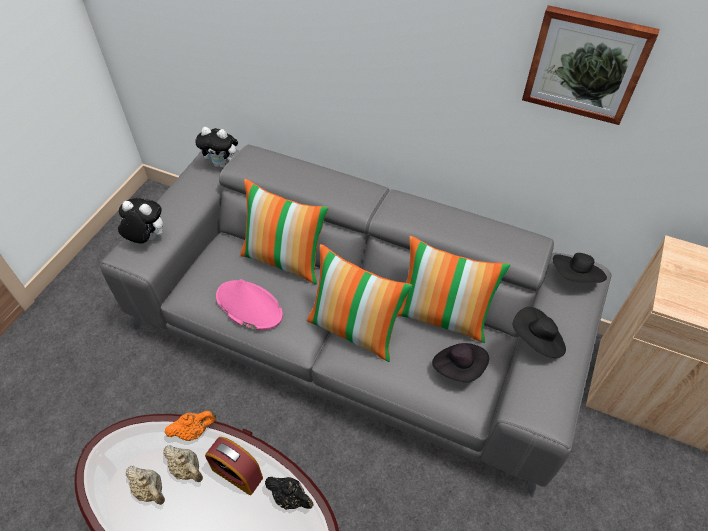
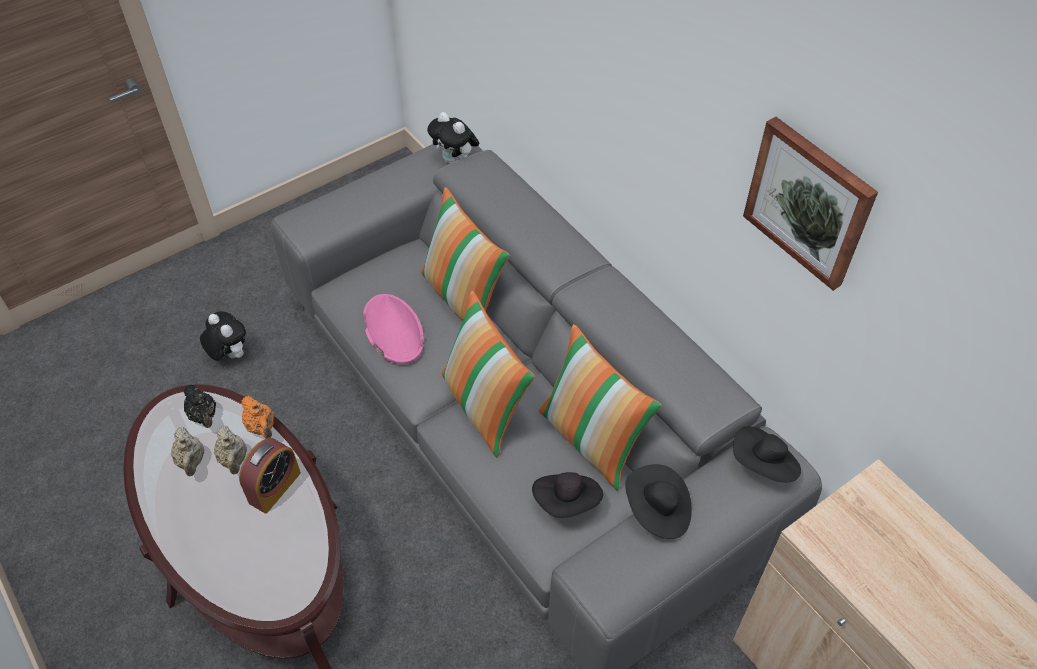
camera: 30 degrees right, 0 degrees up
plush toy [118,198,163,244] -> plush toy moved to [200,311,246,361]
orange teapot [164,411,216,441] -> orange teapot turned 45 degrees clockwise [241,396,274,439]
alarm clock [205,437,263,495] -> alarm clock turned 120 degrees counterclockwise [239,438,301,514]
black teapot [265,477,314,510] -> black teapot moved to [184,384,216,428]

